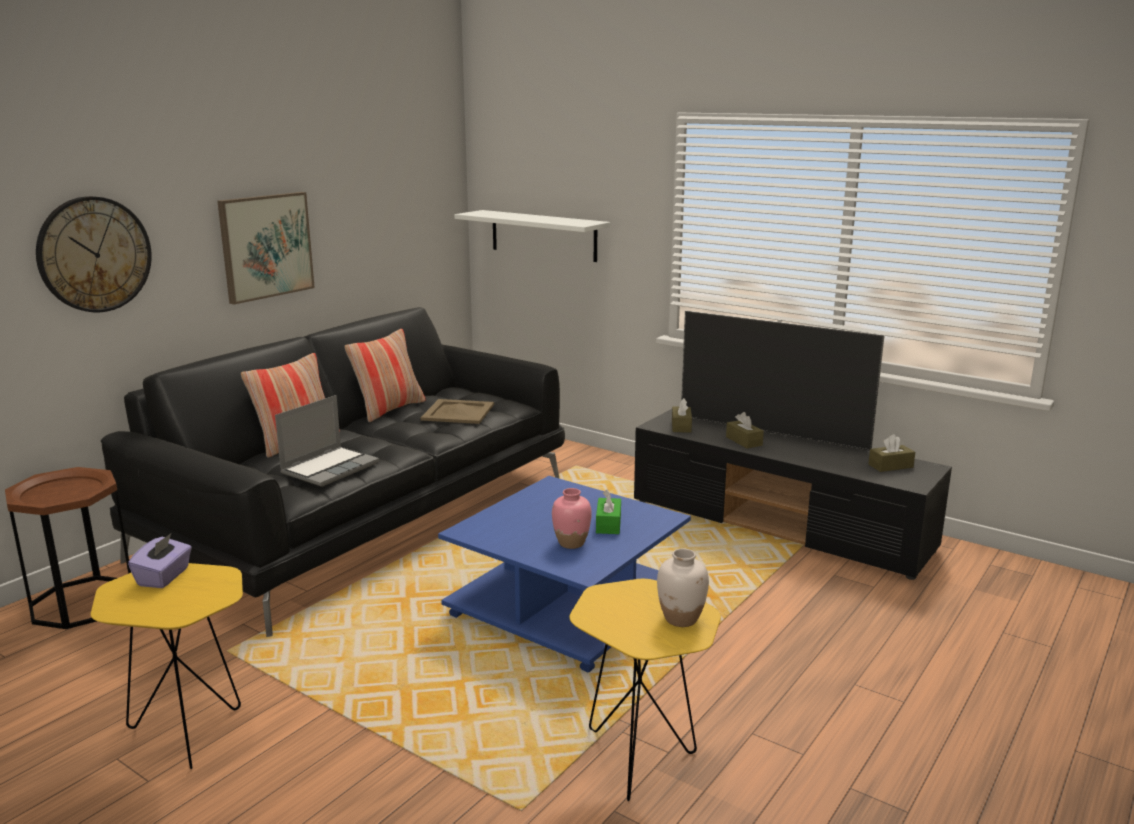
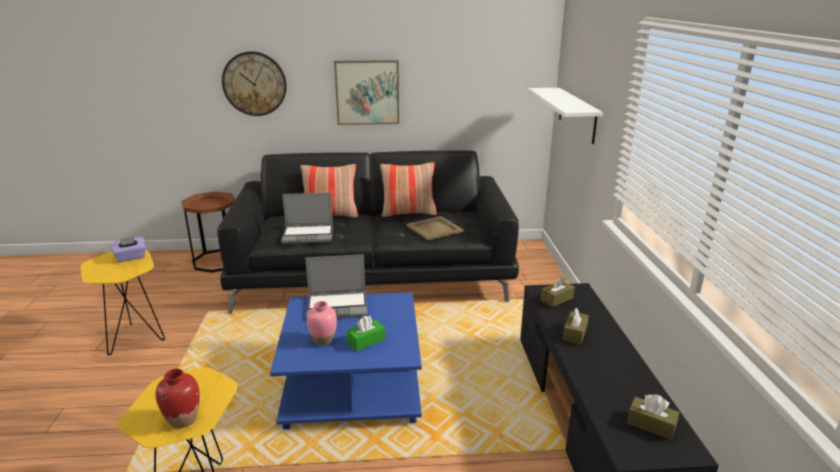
camera: 50 degrees right, 5 degrees up
white vase [657,548,709,627] -> red vase [156,369,200,428]
television [681,311,885,451] -> none
none -> laptop [305,254,367,318]

